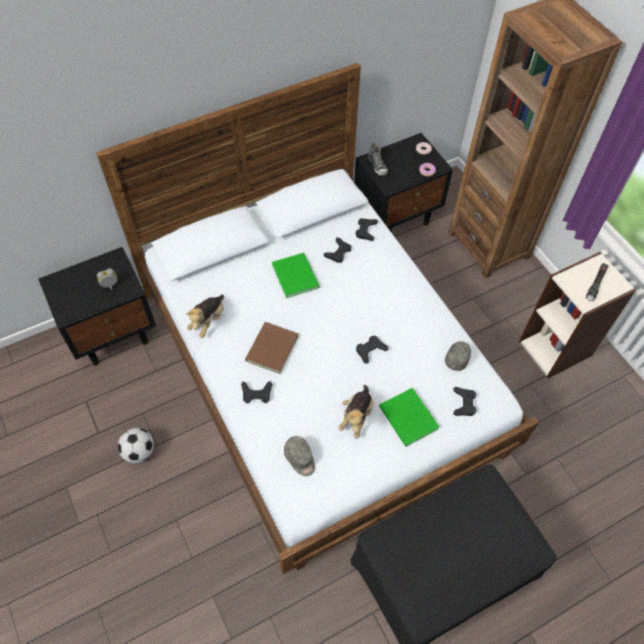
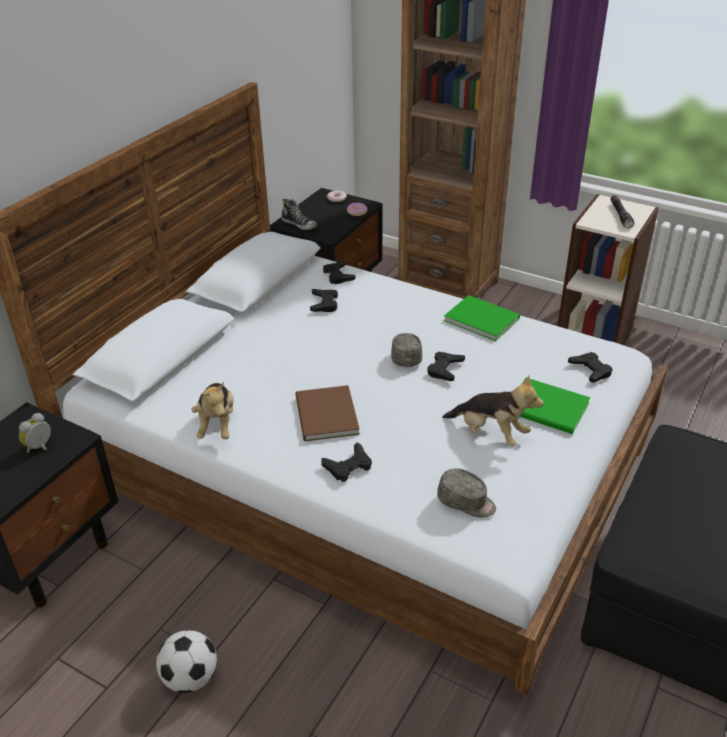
camera: 30 degrees left, 20 degrees down
green book [272,253,320,298] -> green book moved to [444,295,520,341]
plush toy [338,385,374,439] -> plush toy turned 45 degrees counterclockwise [442,375,544,446]
grey cap [445,341,471,371] -> grey cap moved to [391,333,422,367]

